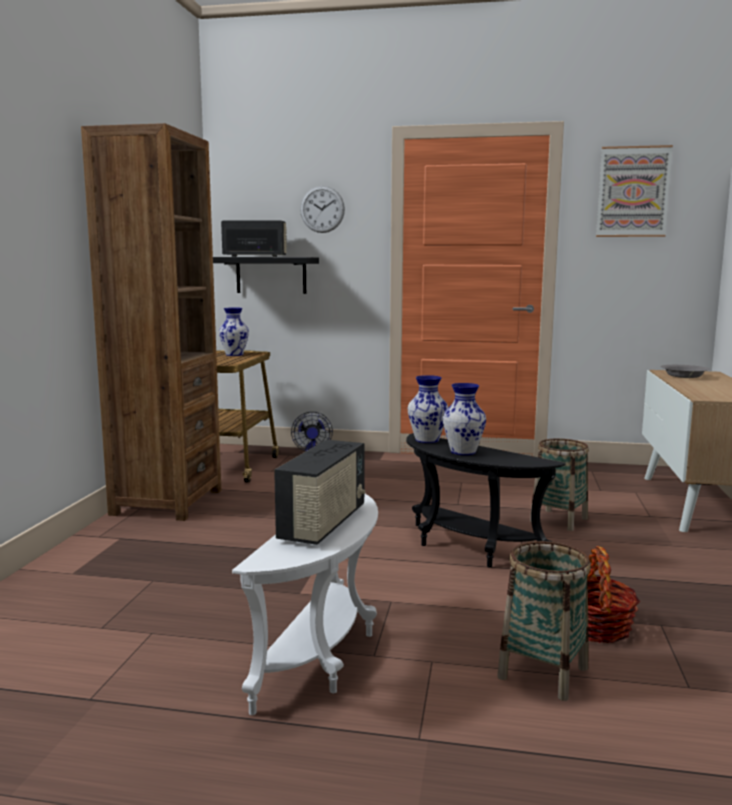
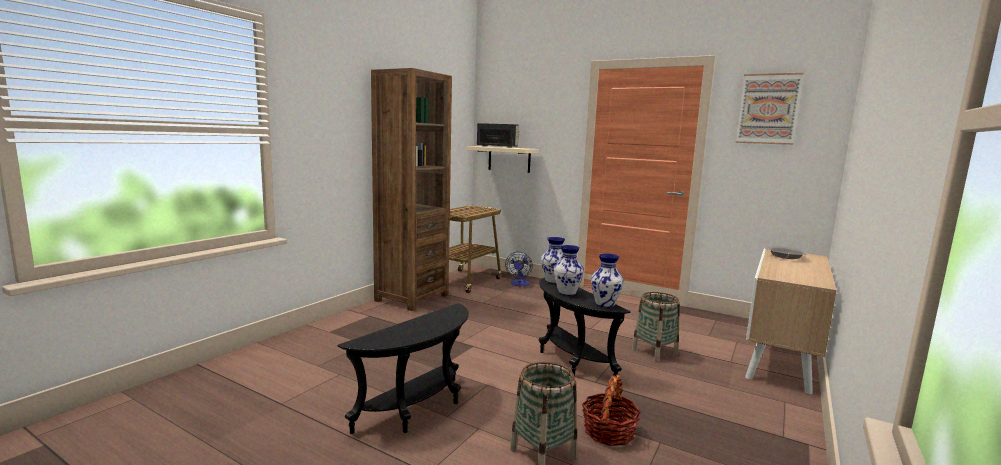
camera: 20 degrees right, 0 degrees up
black shelf [213,257,319,294] -> beige shelf [467,146,539,173]
vase [219,308,249,356] -> vase moved to [591,253,624,308]
white side table [232,494,378,715] -> black side table [338,303,469,434]
radio [274,440,365,545] -> none
wall clock [300,186,345,233] -> none

